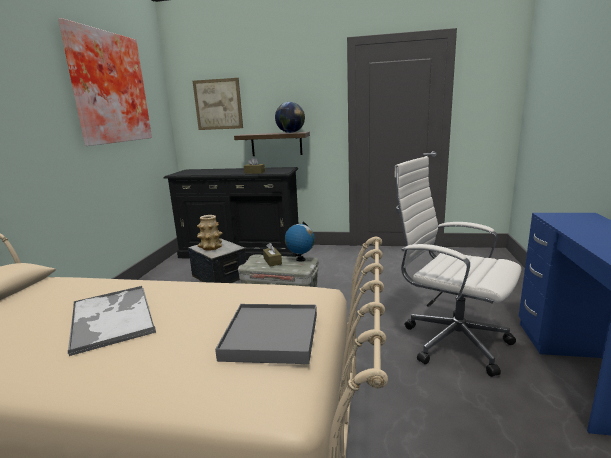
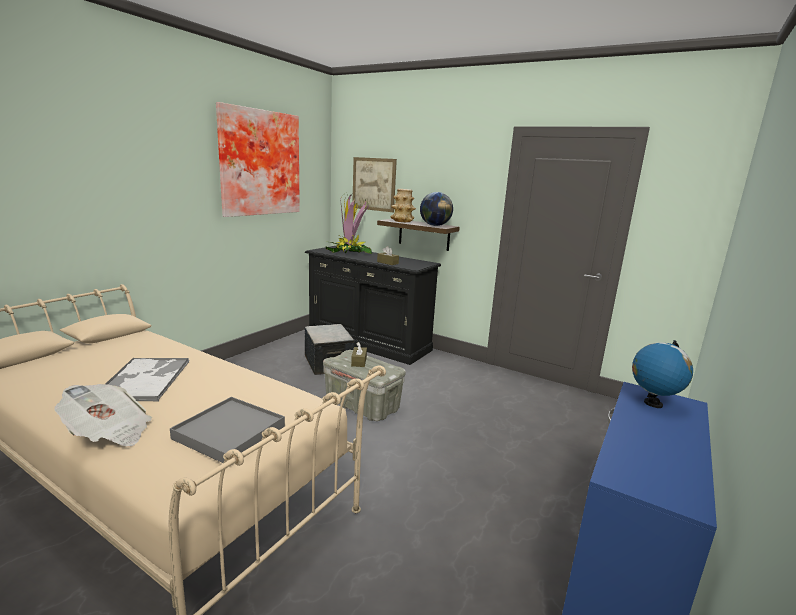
camera: 20 degrees right, 0 degrees up
vase [197,215,223,251] -> vase moved to [391,189,416,222]
globe [285,222,315,262] -> globe moved to [632,340,693,408]
white office chair [395,156,521,377] -> none
none -> newspaper [55,384,152,447]
none -> potted plant [325,194,372,254]

